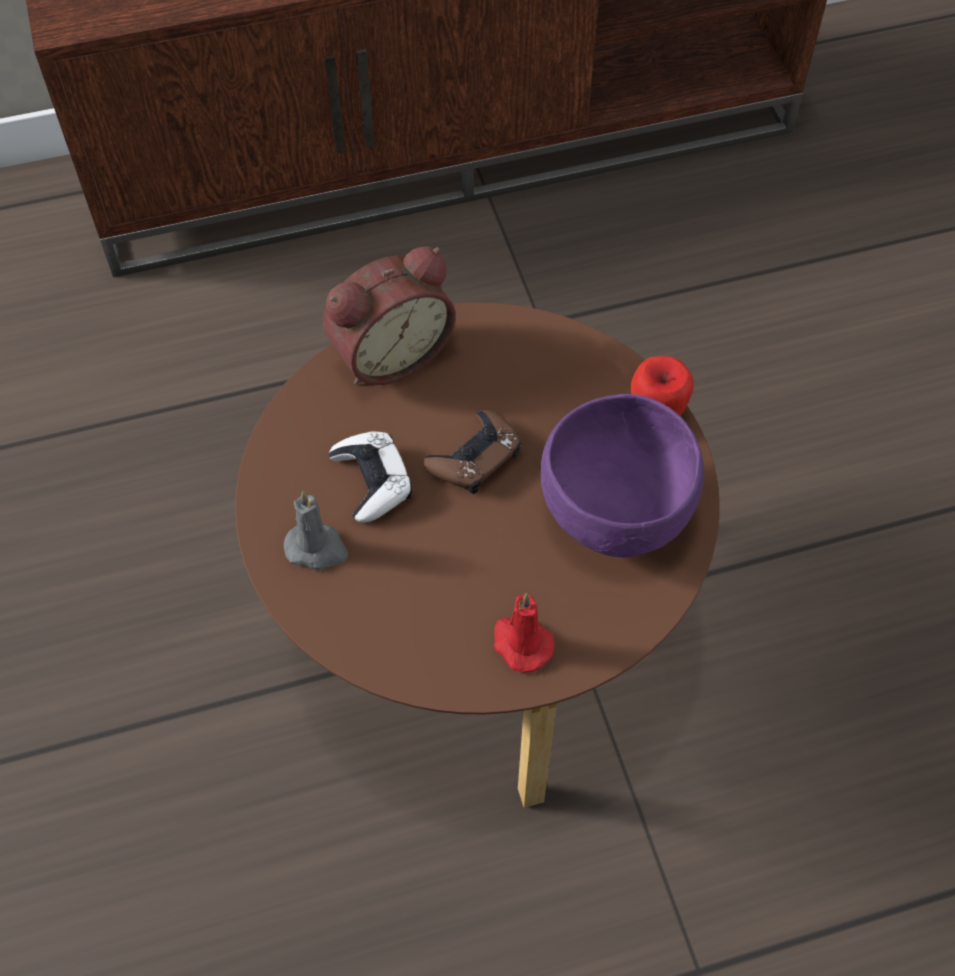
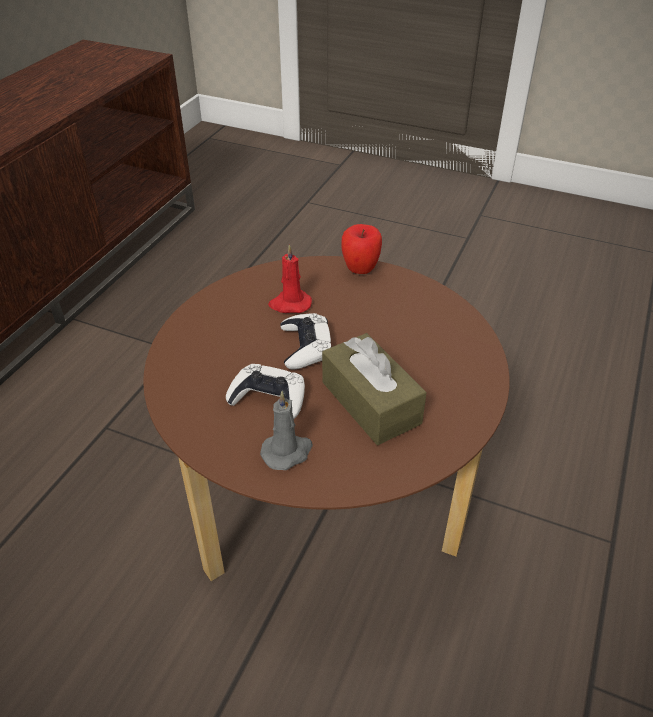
camera: 50 degrees left, 15 degrees down
alarm clock [323,247,456,385] -> none
brown game controller [424,410,521,494] -> white game controller [280,313,331,370]
red candle [494,593,555,673] -> red candle moved to [268,245,312,313]
purple bowl [540,394,704,558] -> none
none -> brown tissue box [322,333,427,445]

